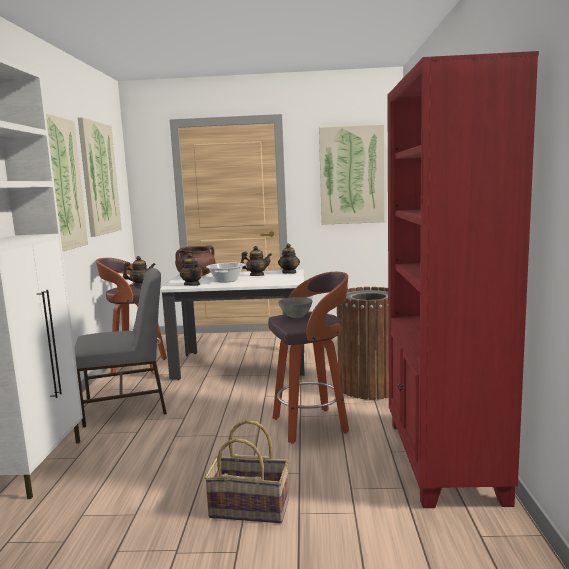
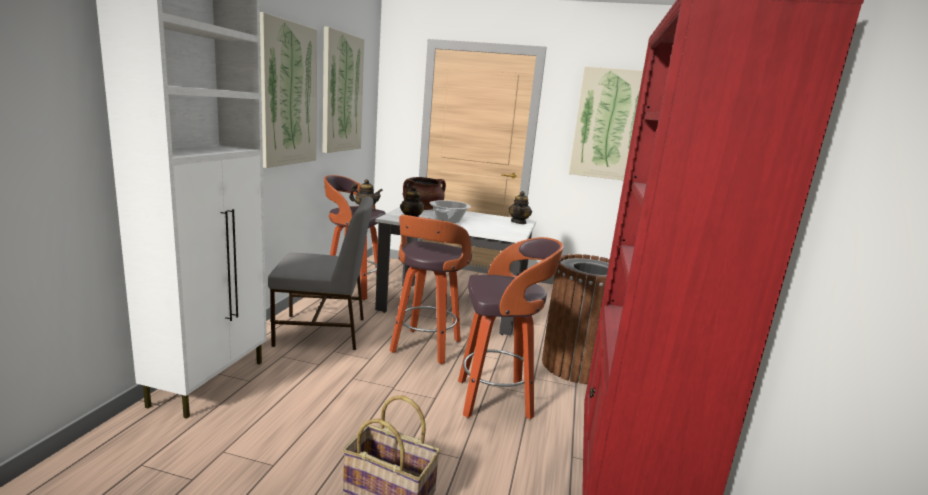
camera: 10 degrees right, 5 degrees up
teapot [241,246,272,276] -> none
grey bowl [278,297,312,318] -> none
none -> stool [390,215,472,364]

